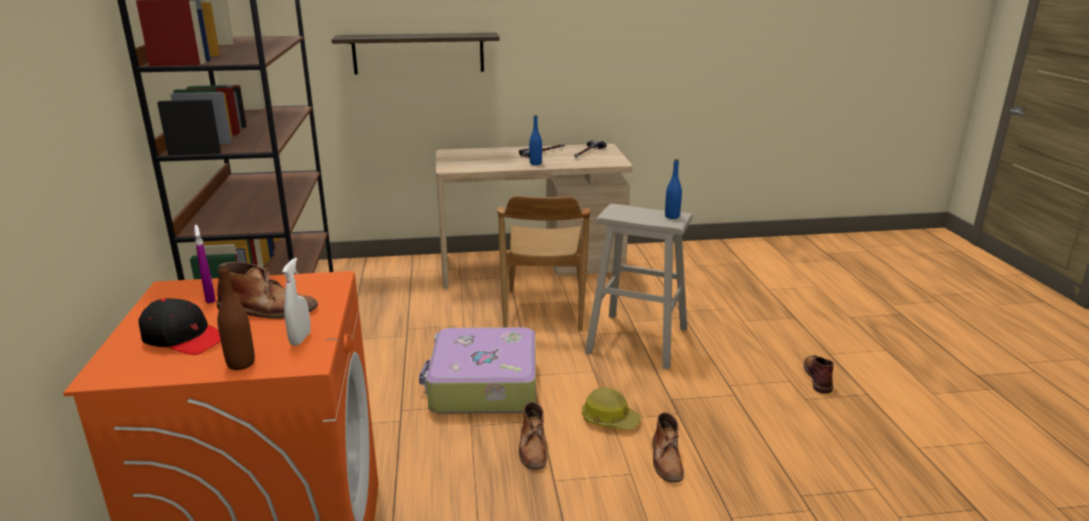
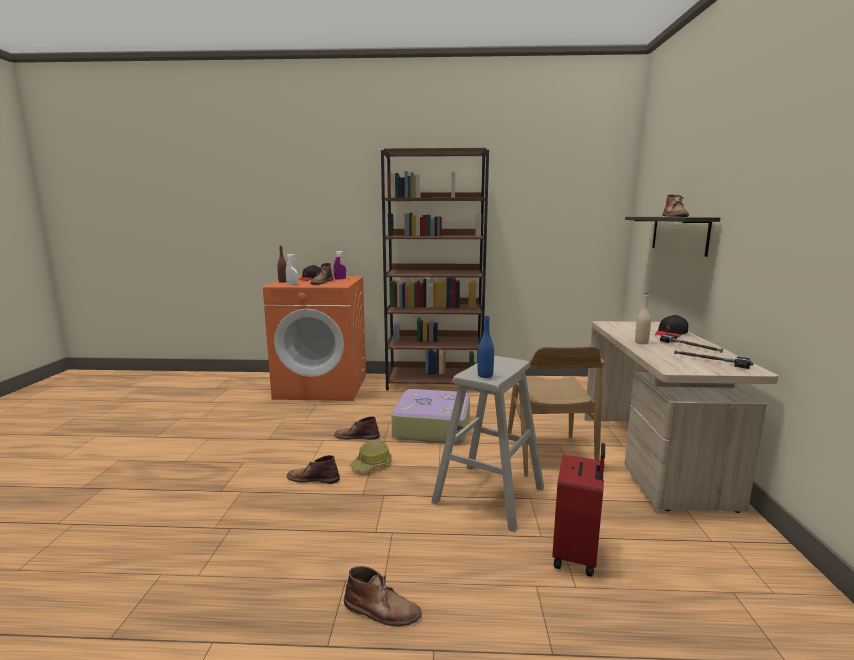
camera: 100 degrees right, 10 degrees down
brown chair [497,196,590,331] -> brown chair turned 105 degrees counterclockwise [508,346,605,477]
blue bottle [529,115,542,165] -> beige bottle [635,293,651,344]
none -> red suitcase [552,443,605,577]
none -> black cap [655,315,688,338]
none -> brown boot [662,194,689,217]

